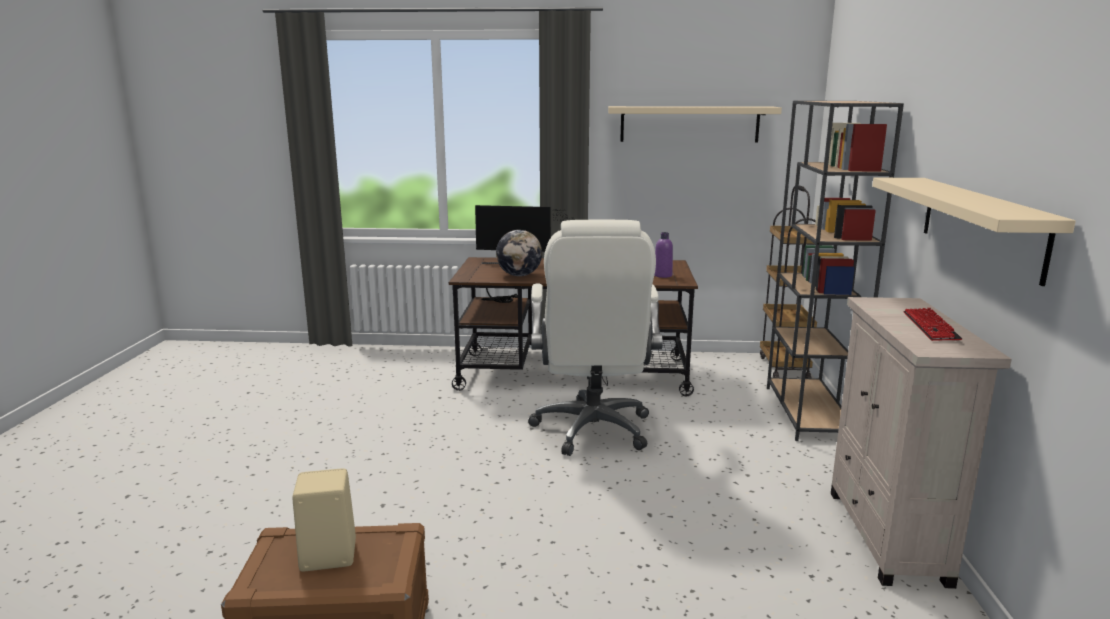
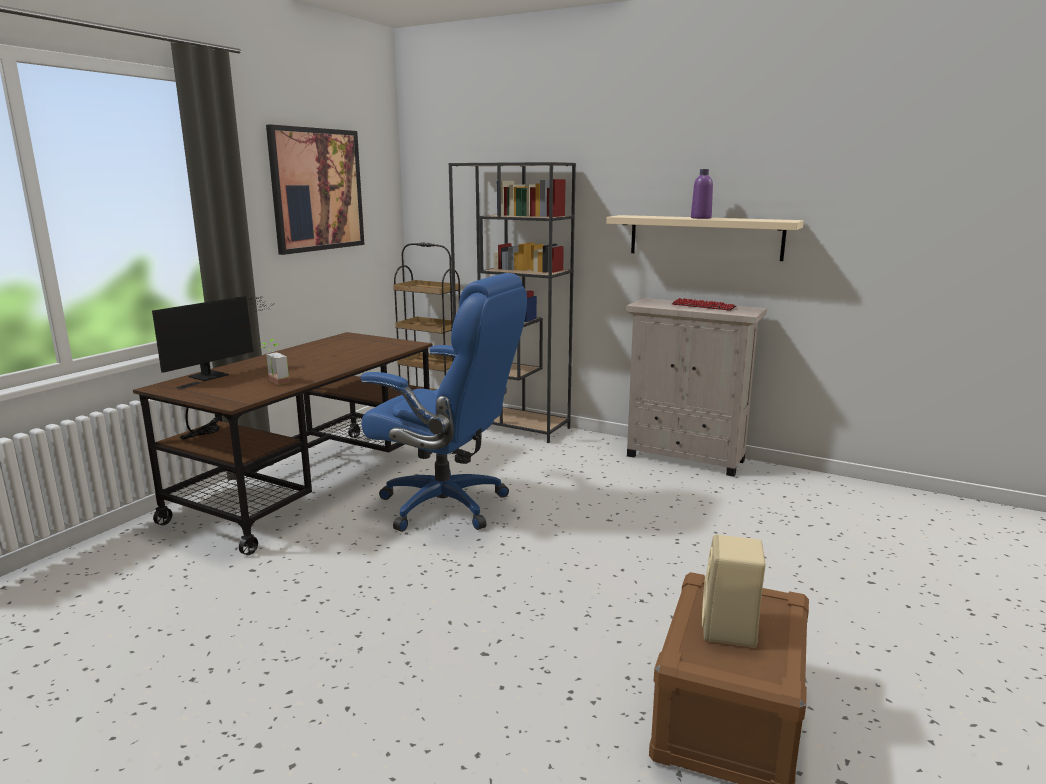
camera: 65 degrees left, 0 degrees up
globe [496,230,542,276] -> potted plant [260,339,289,385]
white office chair [528,220,663,456] -> blue office chair [361,273,527,532]
beige shelf [608,106,782,142] -> picture [266,124,364,255]
purple bottle [654,232,673,278] -> purple bottle moved to [691,169,713,219]

